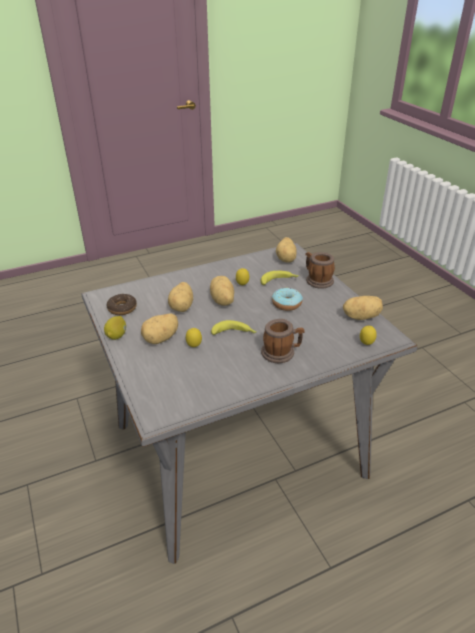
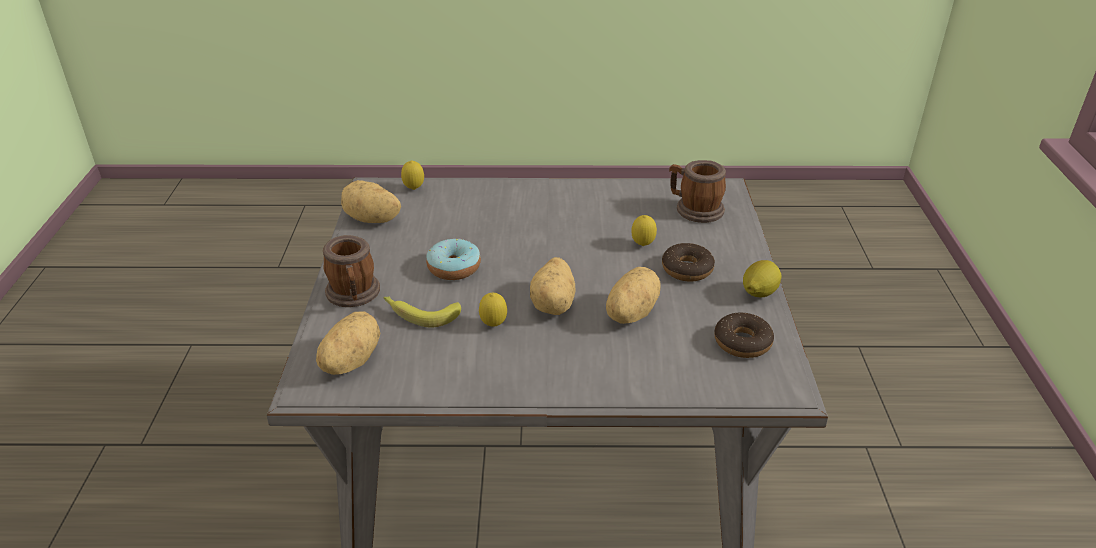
camera: 155 degrees left, 0 degrees up
potato [141,314,178,344] -> donut [662,243,715,282]
banana [211,320,257,335] -> none
mug [261,319,305,363] -> mug moved to [669,160,726,223]

